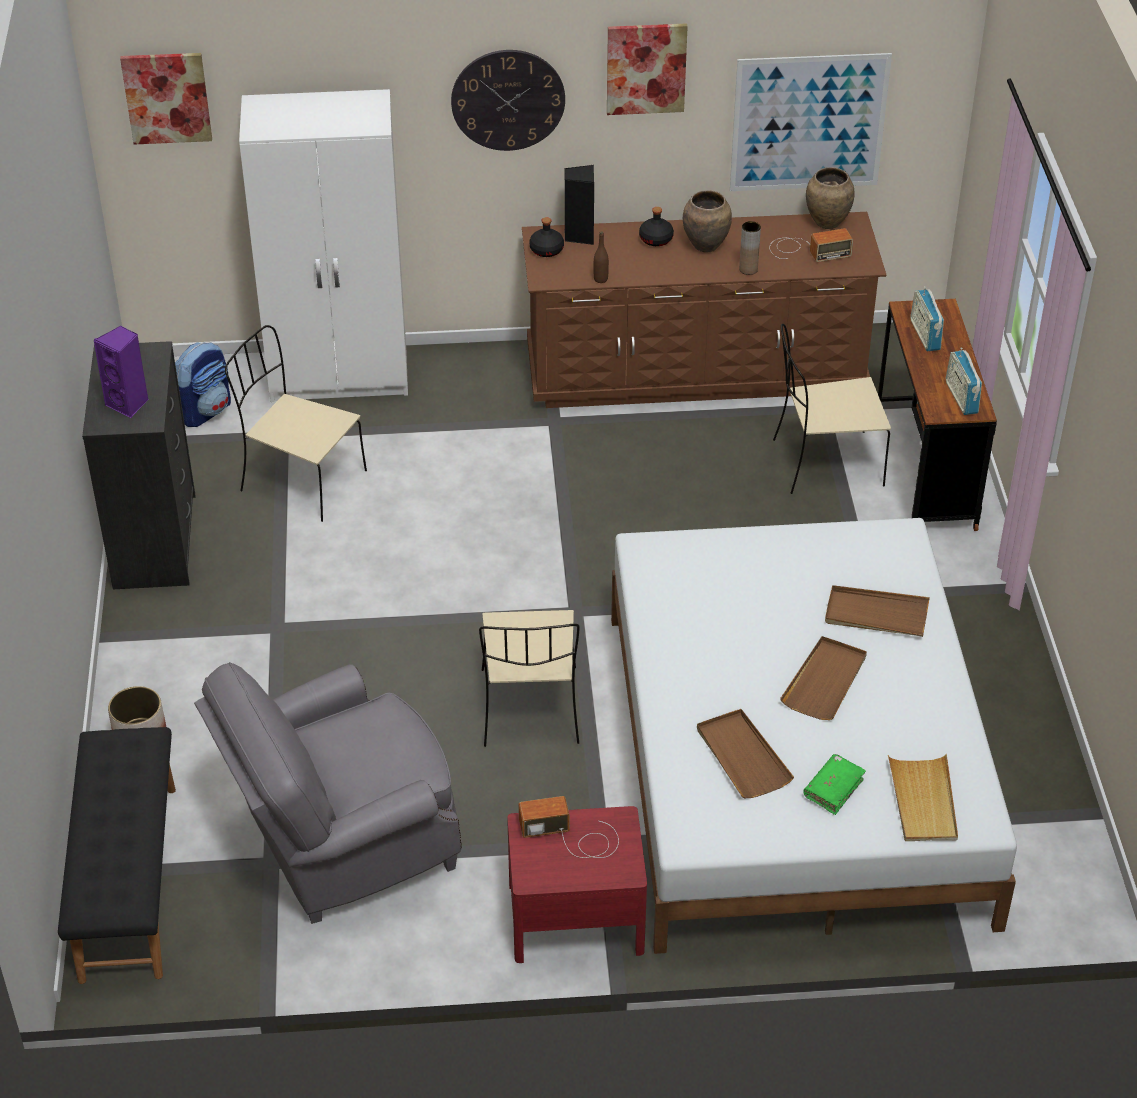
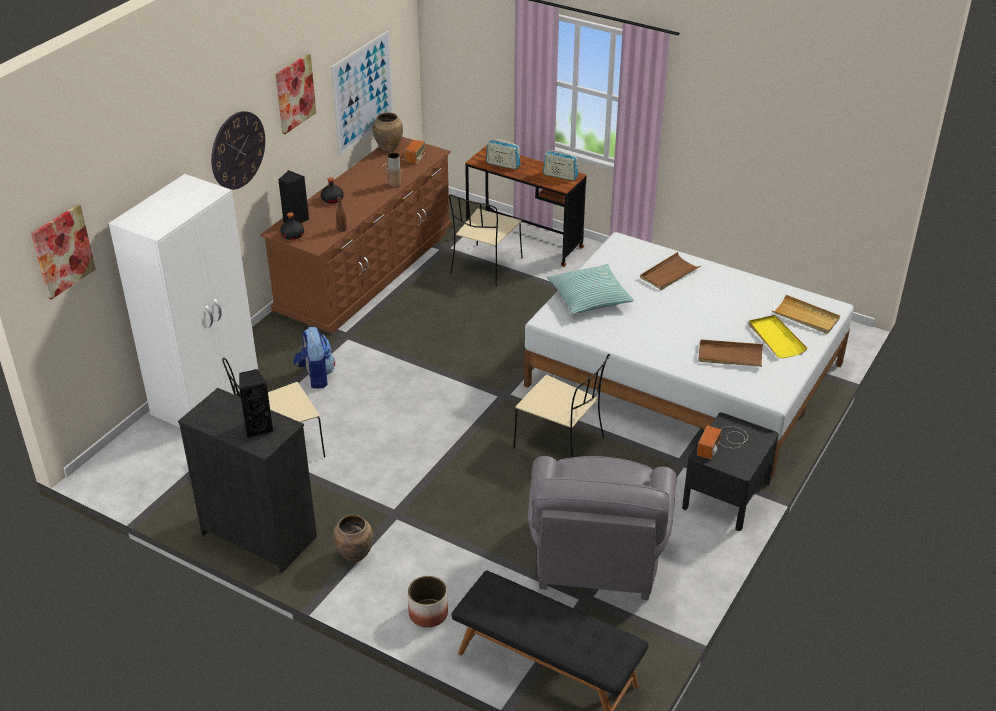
camera: 55 degrees left, 5 degrees down
purple speaker [93,326,149,418] -> black speaker [239,369,274,438]
backpack [175,342,231,427] -> backpack moved to [293,327,335,389]
red nightstand [507,806,647,963] -> black nightstand [682,412,779,531]
brown vase [683,190,732,253] -> brown vase moved to [333,514,373,562]
brown tray [780,636,867,720] -> none
green book [803,754,866,815] -> yellow tray [749,315,808,358]
none -> pillow [547,264,634,315]

